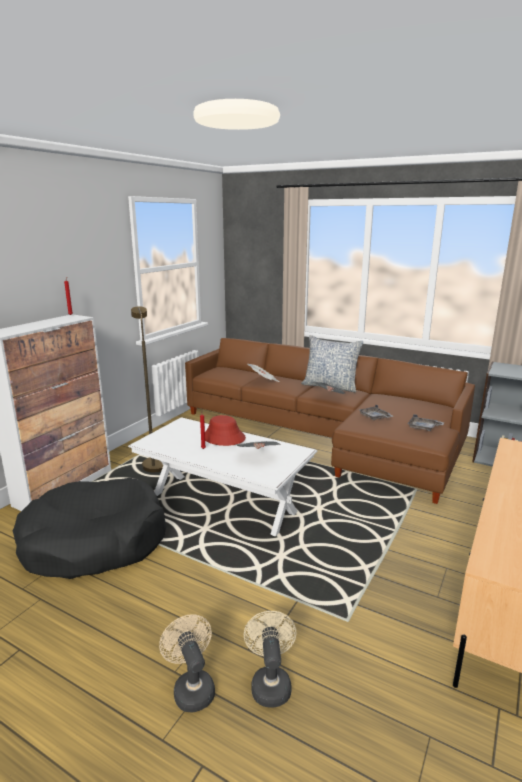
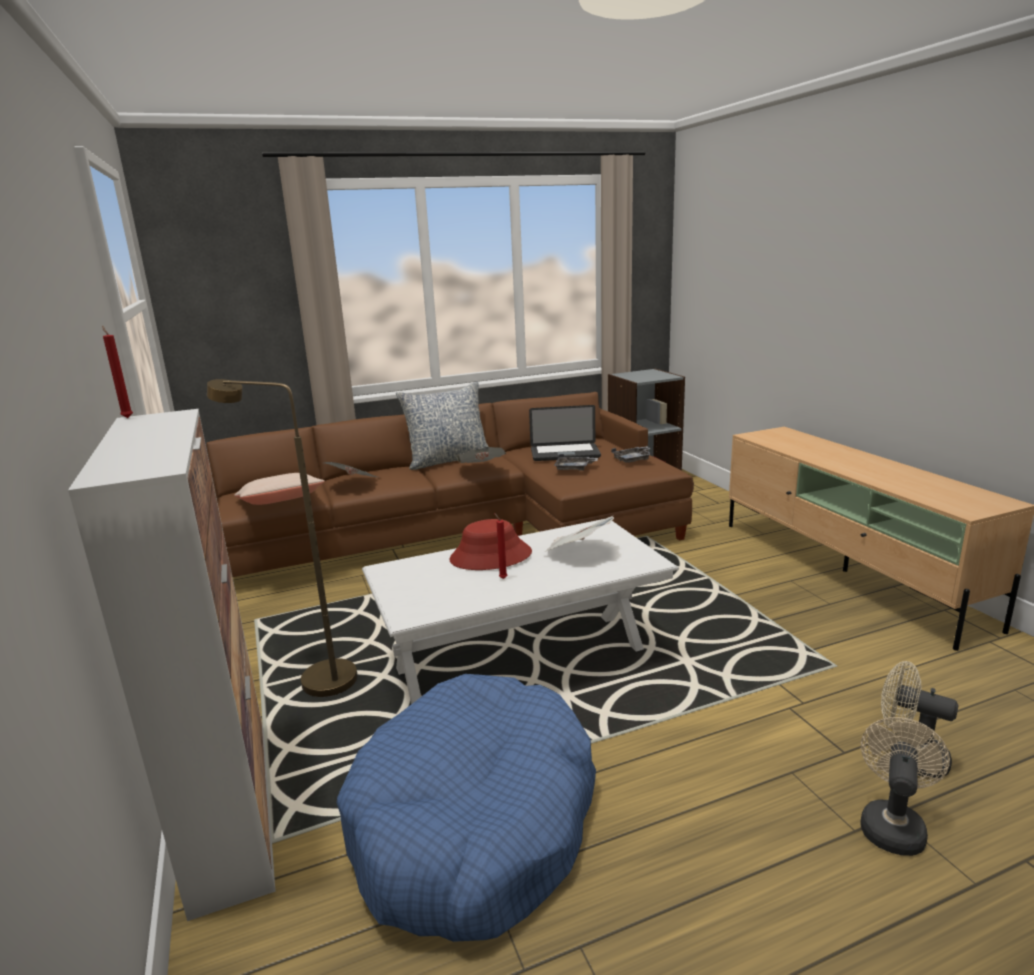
camera: 50 degrees left, 0 degrees up
black dog bed [13,478,166,579] -> blue dog bed [337,674,596,942]
beige fan [159,614,215,712] -> beige fan turned 105 degrees clockwise [861,717,950,856]
none -> beige pillow [234,473,325,505]
none -> laptop [529,405,601,461]

